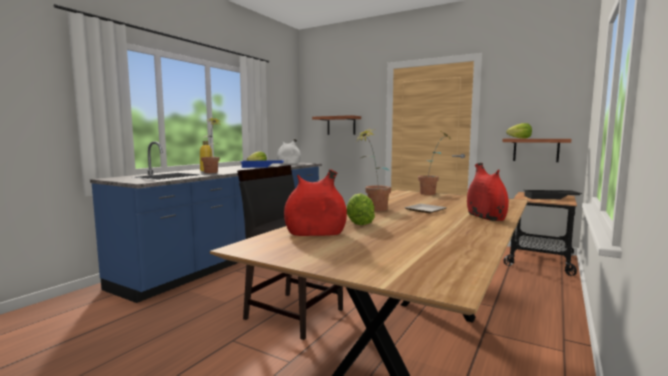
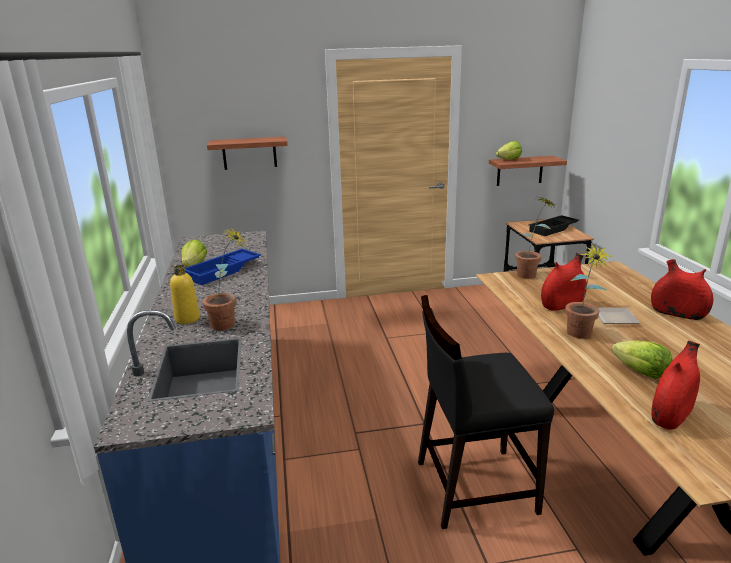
camera: 40 degrees left, 15 degrees up
white vase [277,139,301,164] -> none
none -> red vase [541,253,587,311]

